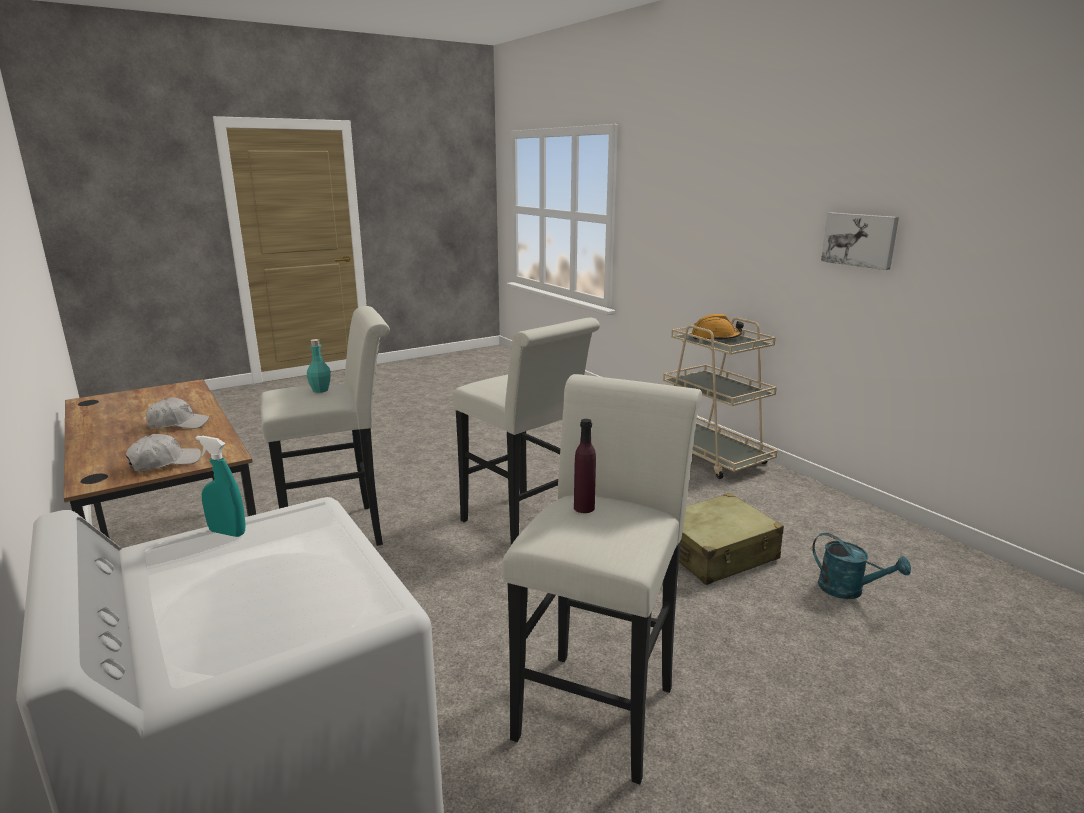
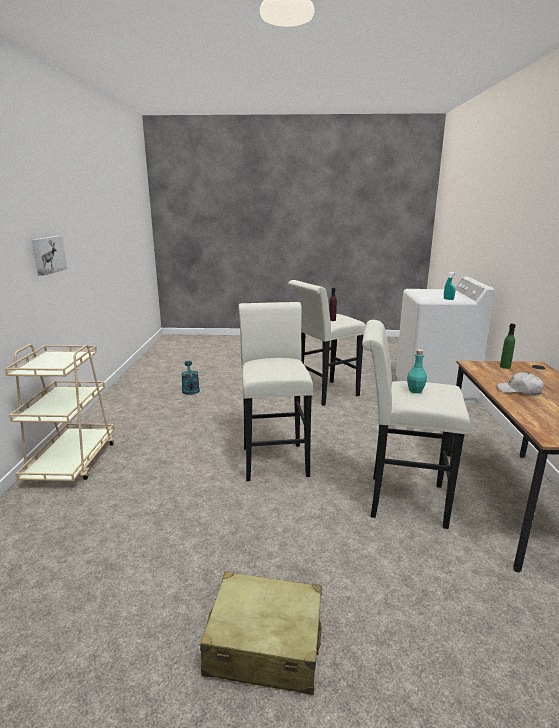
camera: 145 degrees left, 0 degrees up
white cap [126,434,201,472] -> green bottle [500,324,516,369]
beige suitcase [679,493,784,585] -> beige suitcase moved to [200,571,322,695]
orange hard hat [692,314,744,341] -> none

